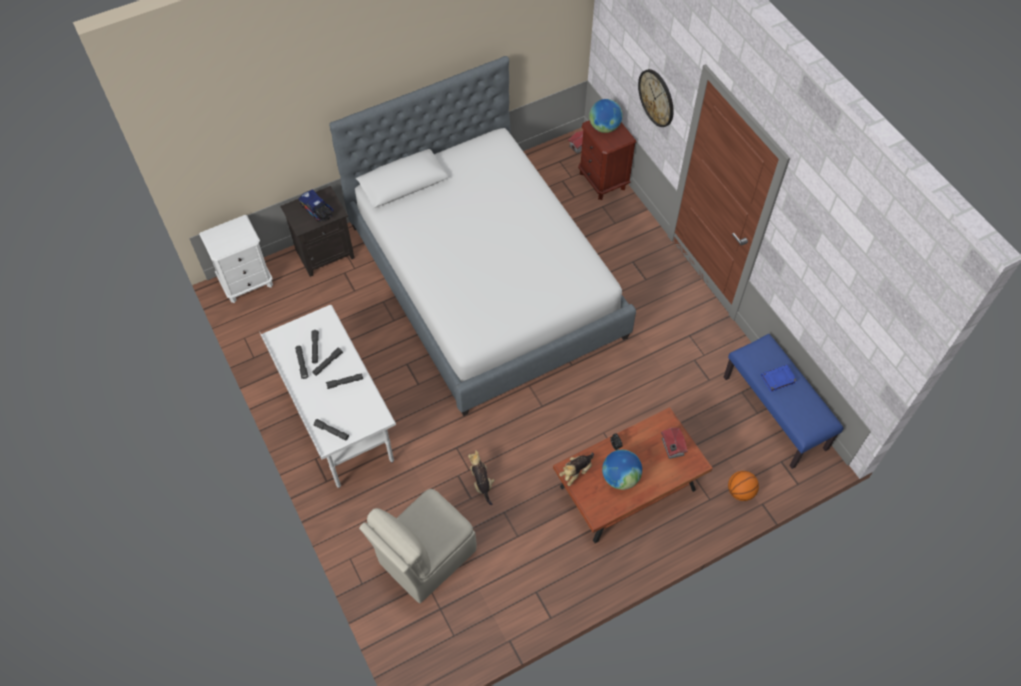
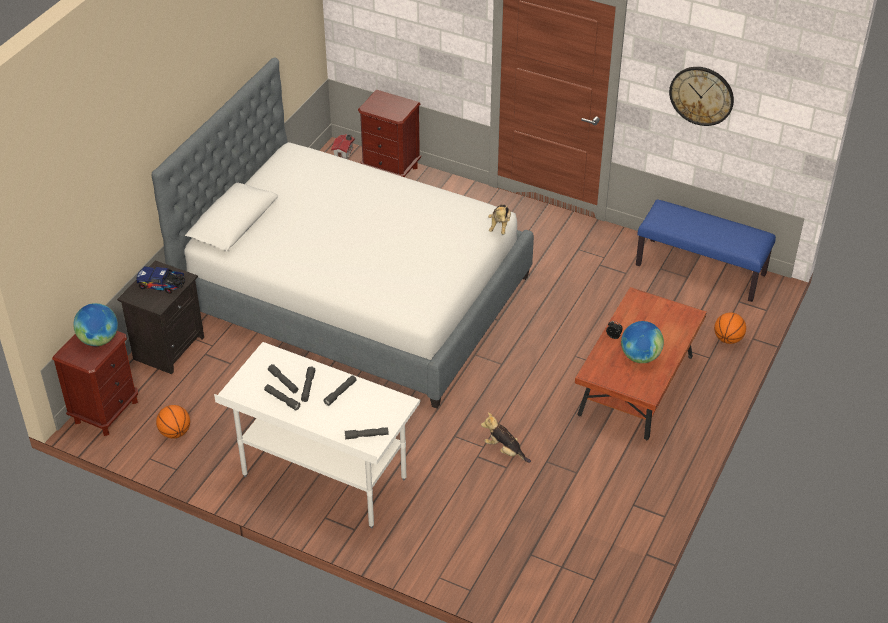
camera: 35 degrees left, 15 degrees down
white nightstand [199,215,273,303] -> brown nightstand [52,331,138,436]
beige chair [359,489,477,603] -> none
plush toy [559,452,594,486] -> plush toy moved to [488,204,511,235]
globe [589,99,623,133] -> globe moved to [73,303,118,346]
wall clock [638,69,674,127] -> wall clock moved to [669,67,734,126]
toy house [661,428,688,459] -> none
blue book [761,365,797,392] -> none
none -> basketball [156,405,190,438]

